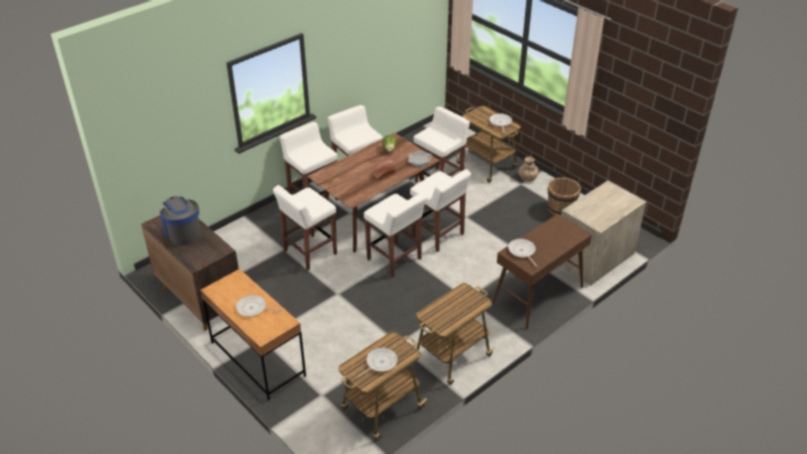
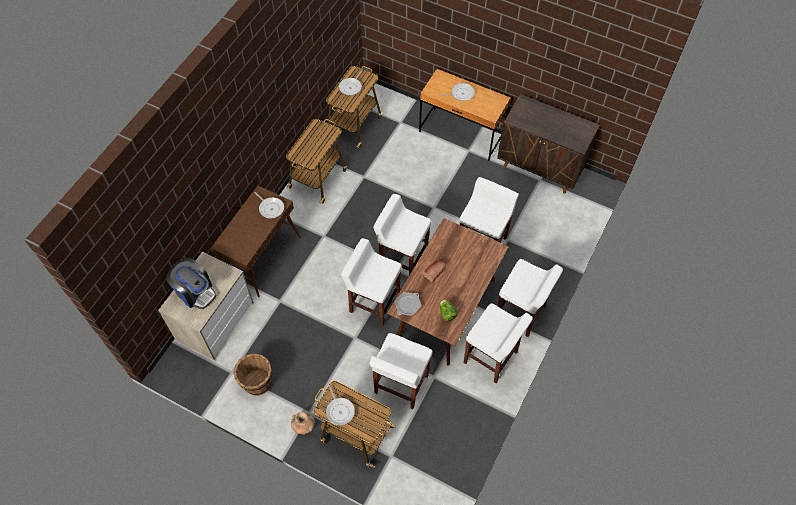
camera: 160 degrees right, 20 degrees up
coffee machine [160,196,201,246] -> coffee machine moved to [166,258,217,309]

